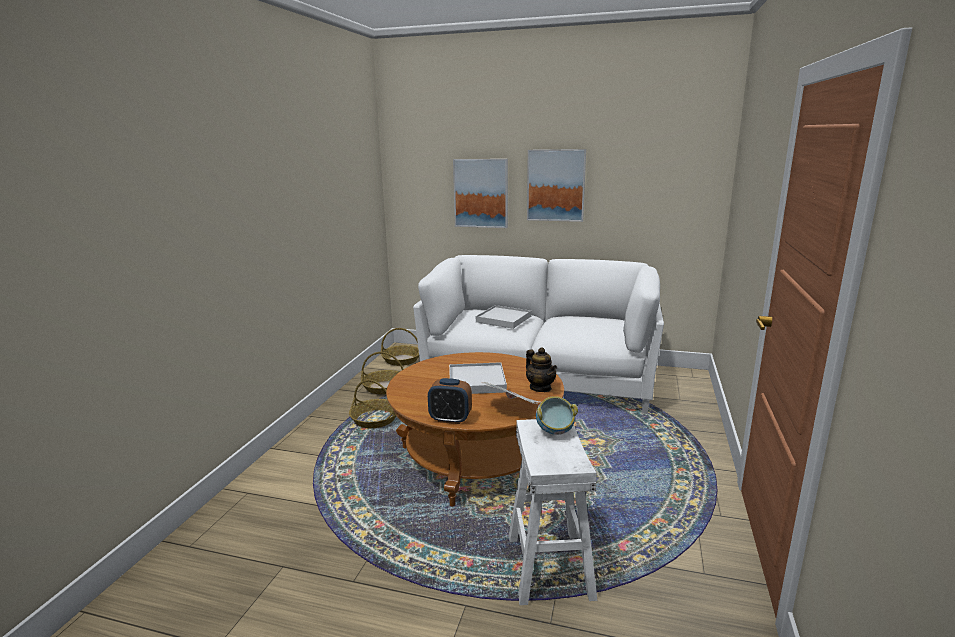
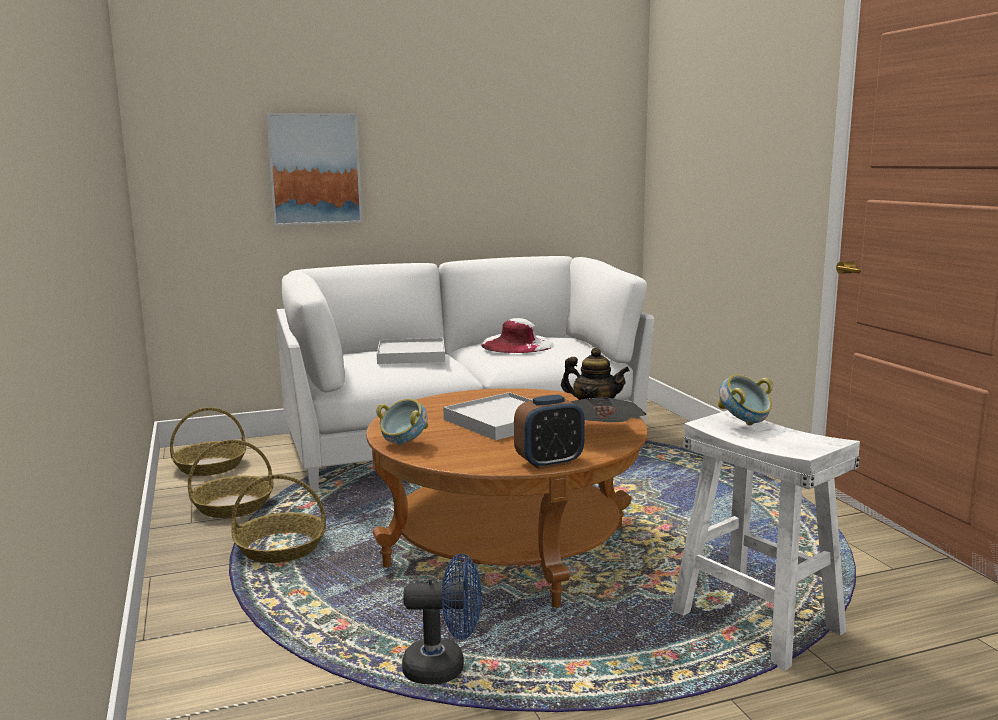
camera: 35 degrees left, 5 degrees down
picture [527,149,586,222] -> none
none -> bowl [376,399,428,446]
none -> blue fan [402,554,482,684]
none -> white hat [481,318,554,353]

